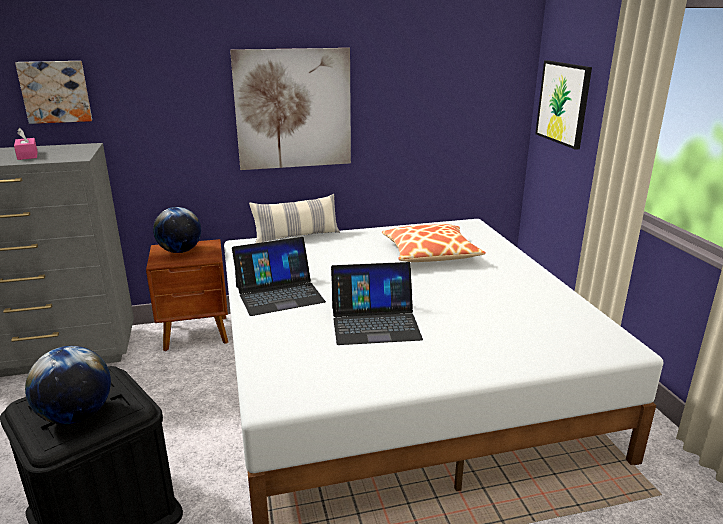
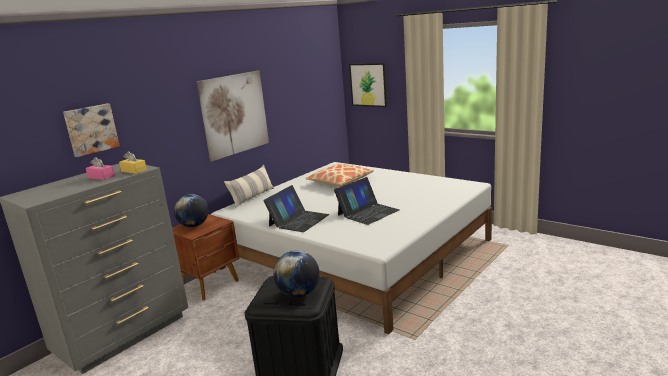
camera: 35 degrees left, 5 degrees down
none -> yellow tissue box [119,151,147,174]

